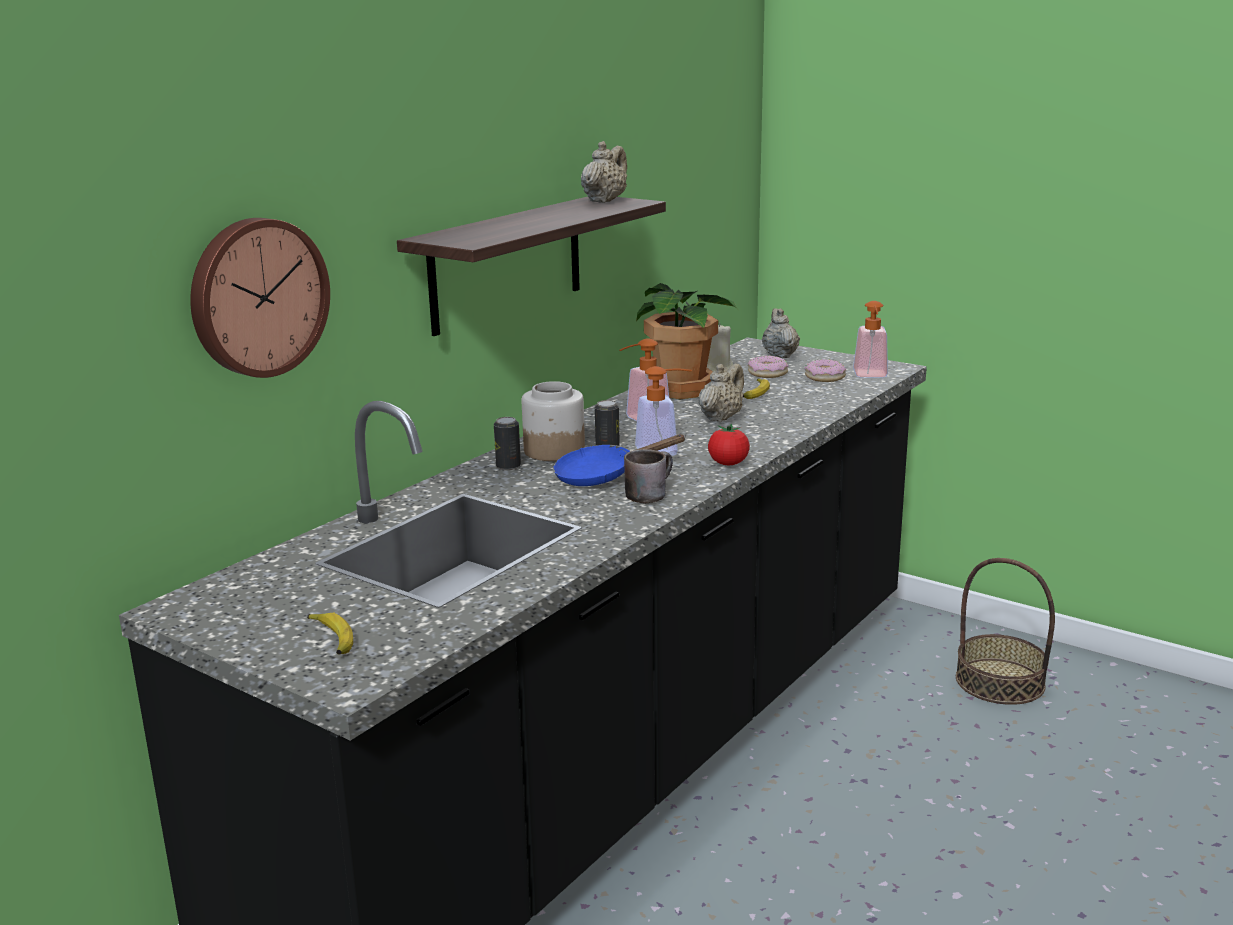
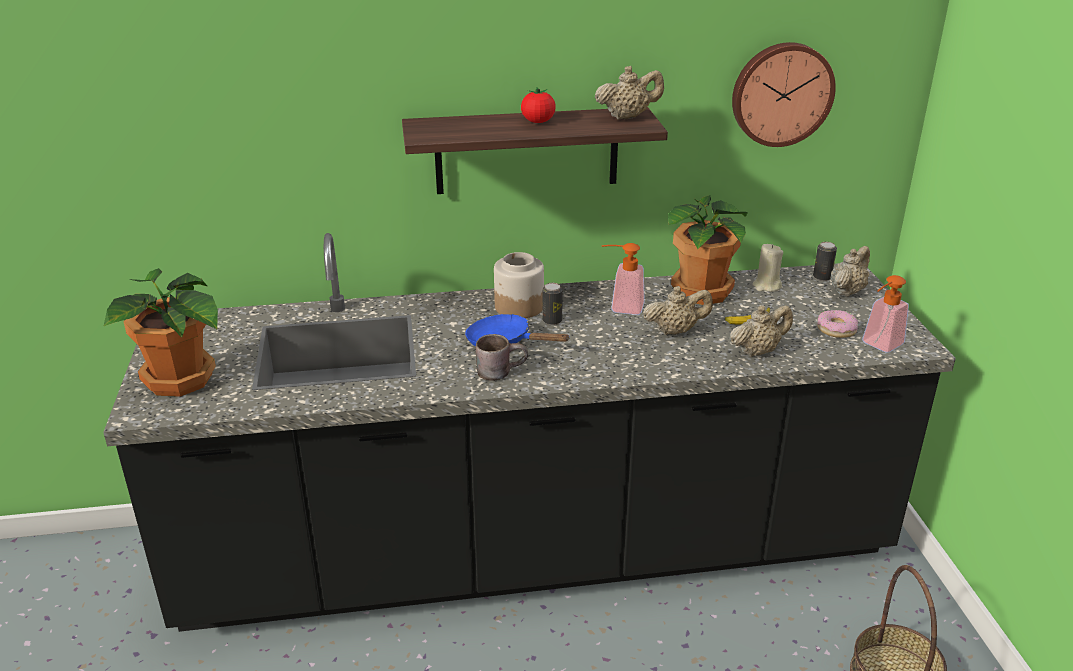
camera: 45 degrees right, 10 degrees up
wall clock [190,218,330,378] -> wall clock moved to [732,42,836,147]
banana [307,613,353,655] -> potted plant [104,268,218,397]
can [494,417,521,470] -> can moved to [813,242,837,281]
soap dispenser [635,366,692,456] -> none
tomato [708,424,750,465] -> tomato moved to [521,87,556,123]
donut [747,356,788,378] -> none
none -> beige teapot [729,305,793,357]

